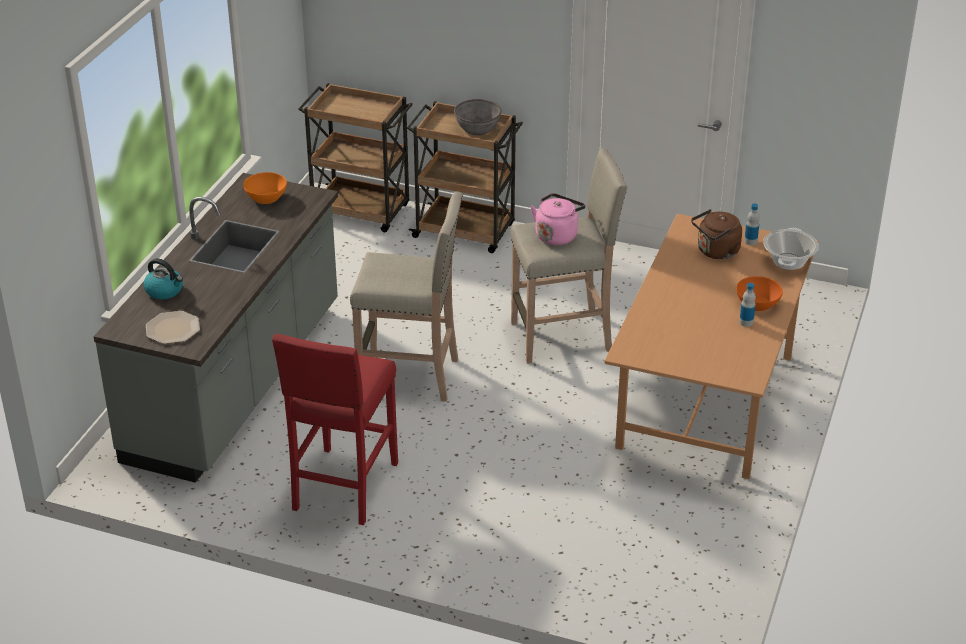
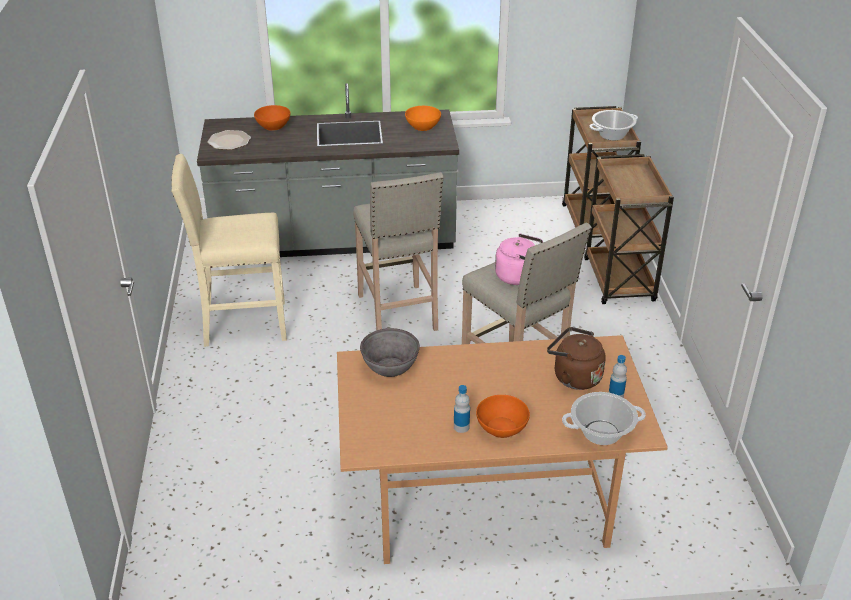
camera: 65 degrees right, 0 degrees up
kettle [144,258,183,299] -> orange bowl [254,105,291,131]
red stool [272,334,398,525] -> beige stool [171,154,287,347]
grey bowl [454,99,501,135] -> grey bowl moved to [360,328,420,377]
none -> cooking pot [589,110,638,140]

